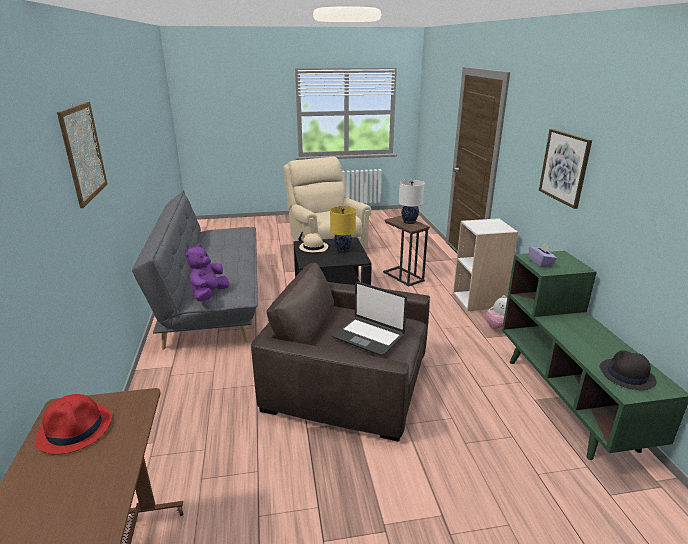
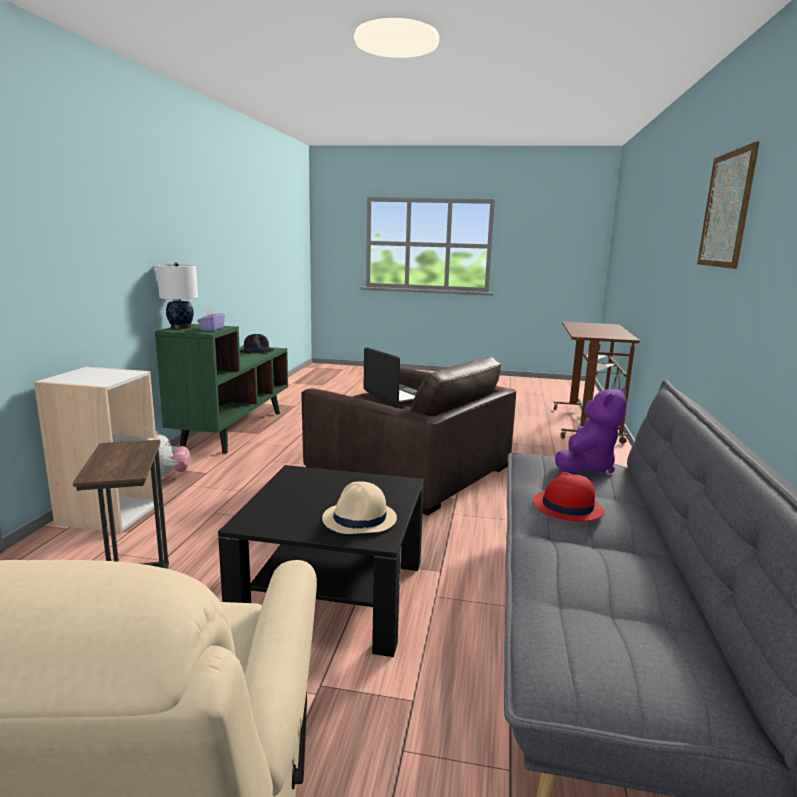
camera: 160 degrees left, 10 degrees down
red hat [35,394,112,455] -> red hat moved to [532,472,605,521]
yellow table lamp [330,206,356,253] -> none
white table lamp [399,179,424,224] -> white table lamp moved to [157,262,198,329]
picture [539,129,592,209] -> none

